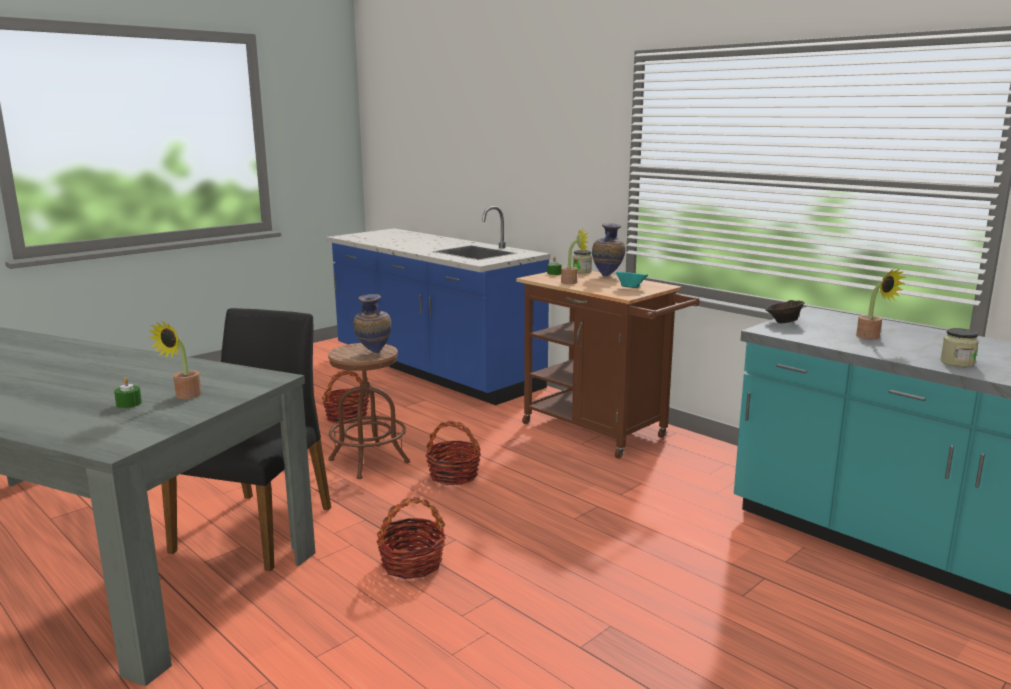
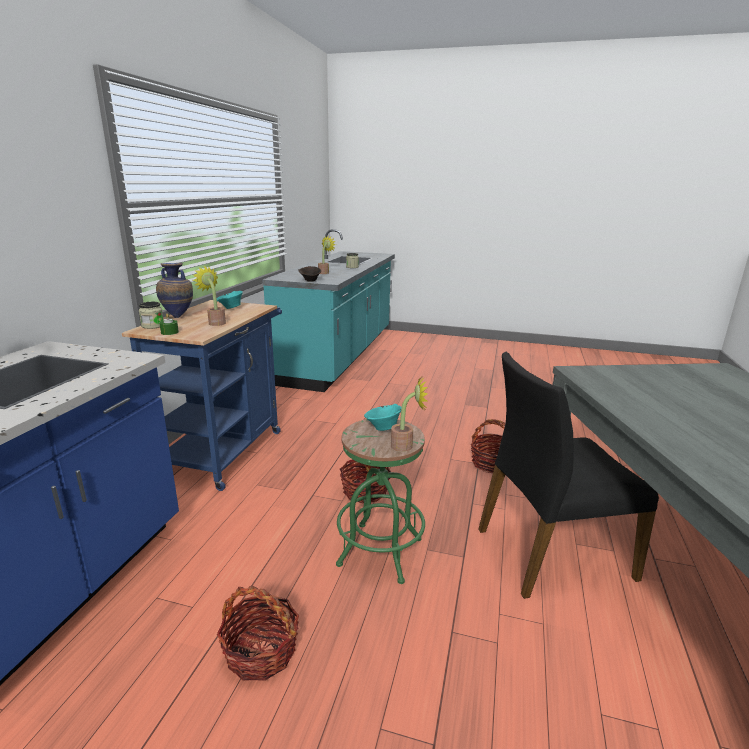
camera: 120 degrees left, 5 degrees up
green candle [114,377,142,408] -> none
potted plant [148,321,202,399] -> potted plant moved to [391,377,428,452]
brown stool [328,343,410,479] -> green stool [336,419,425,584]
vase [354,294,392,353] -> turquoise bowl [364,404,402,431]
brown cart [516,271,700,459] -> blue cart [122,300,282,491]

